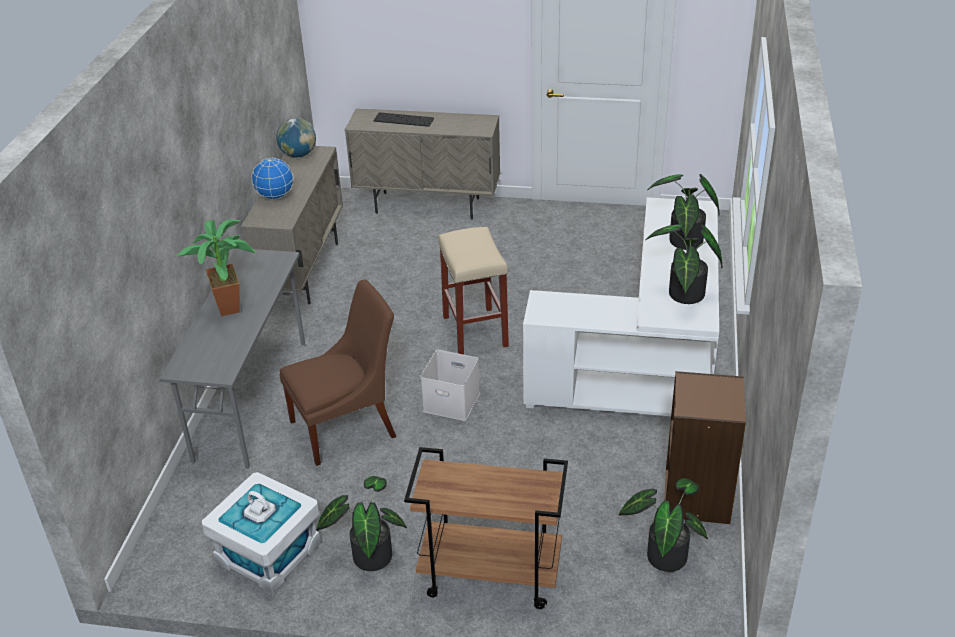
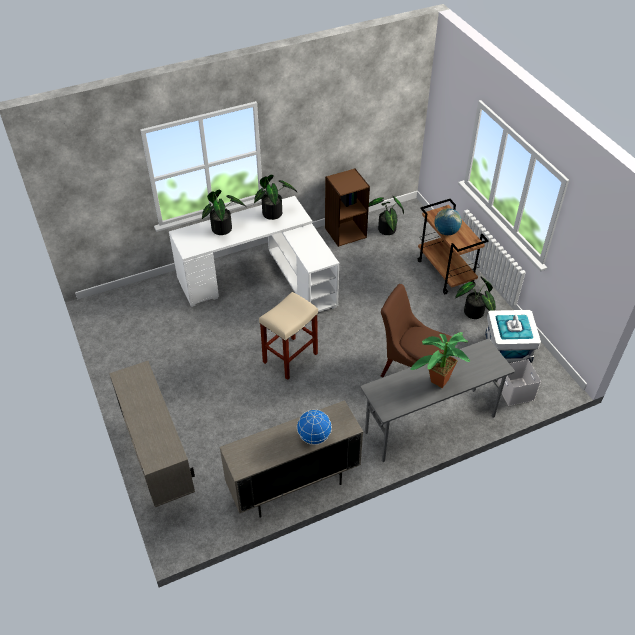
camera: 125 degrees left, 10 degrees up
globe [277,118,316,158] -> globe moved to [434,208,462,235]
keyboard [373,112,434,127] -> none
white storage box [420,350,480,421] -> white storage box moved to [498,360,541,406]

